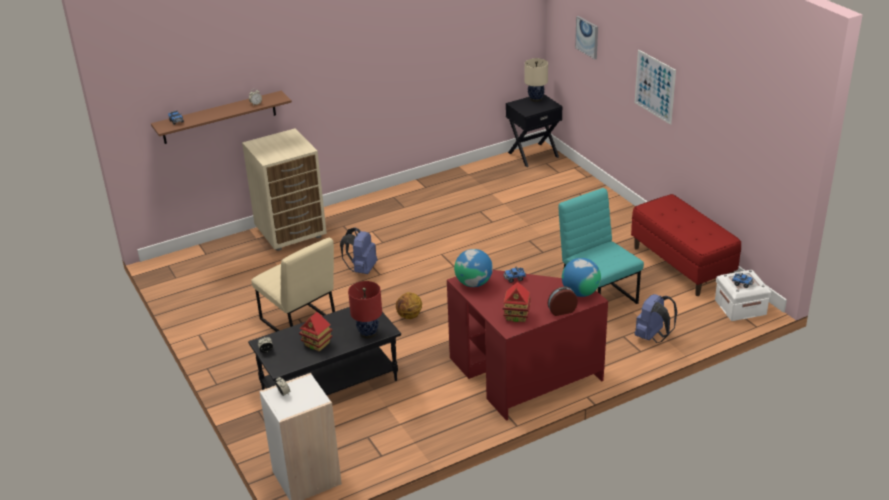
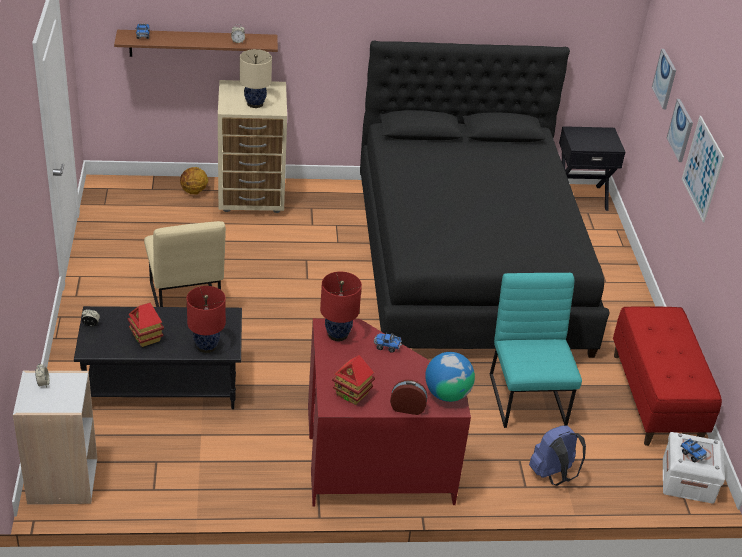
camera: 20 degrees right, 5 degrees up
blue backpack [340,227,377,274] -> none
basketball [396,292,422,319] -> basketball moved to [180,167,208,194]
globe [454,249,493,287] -> red table lamp [320,272,362,341]
beige table lamp [525,58,548,102] -> beige table lamp moved to [240,49,272,108]
none -> black bed [360,41,609,358]
none -> picture [667,99,693,162]

